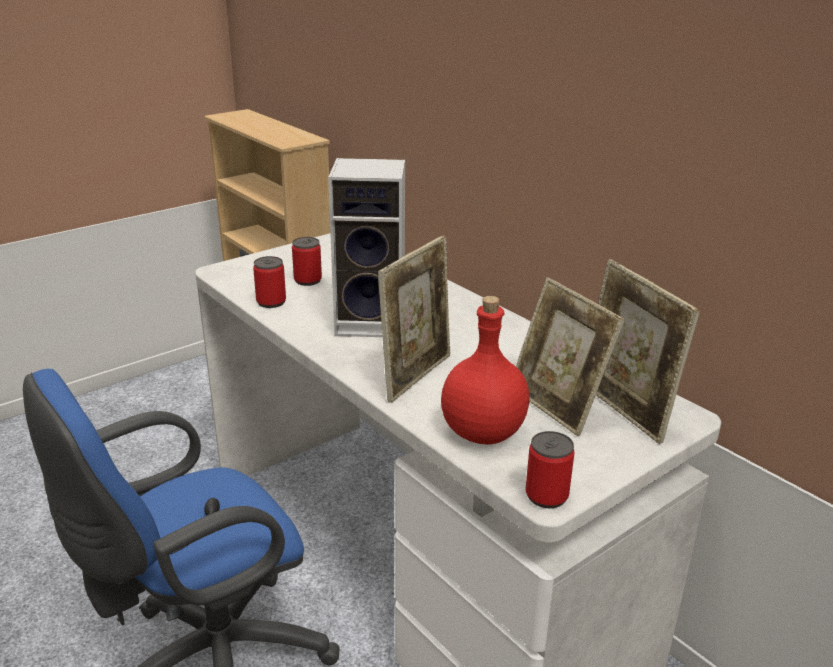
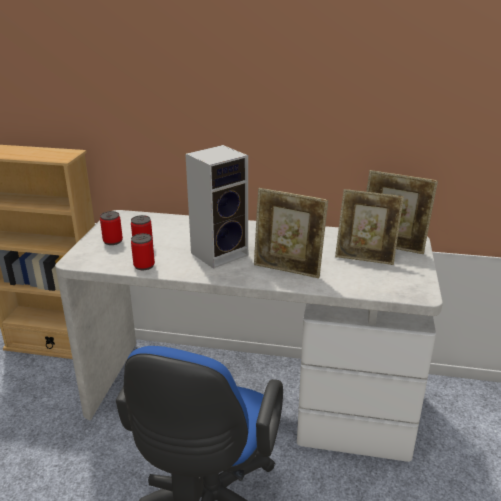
camera: 40 degrees left, 0 degrees up
picture frame [378,236,451,403] -> picture frame turned 120 degrees clockwise [254,188,328,278]
red bottle [441,296,529,445] -> none
can [526,431,574,508] -> can moved to [100,211,123,245]

